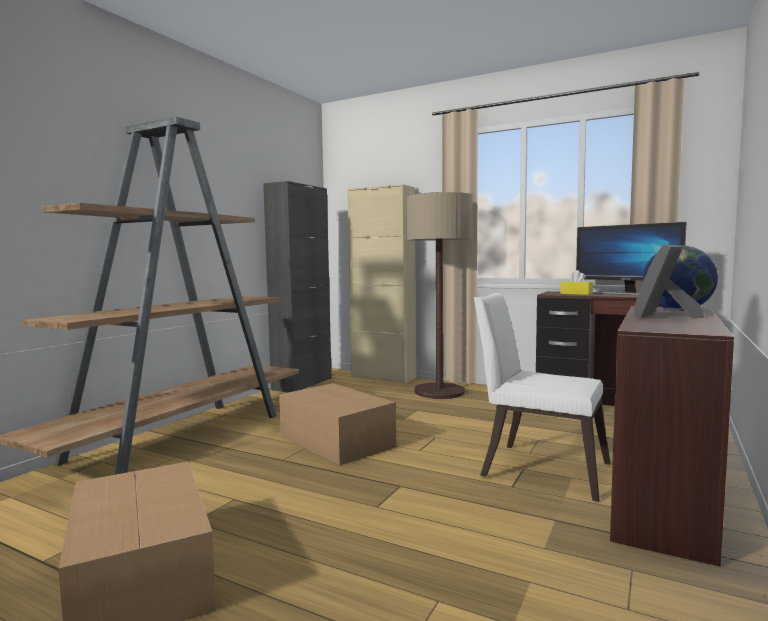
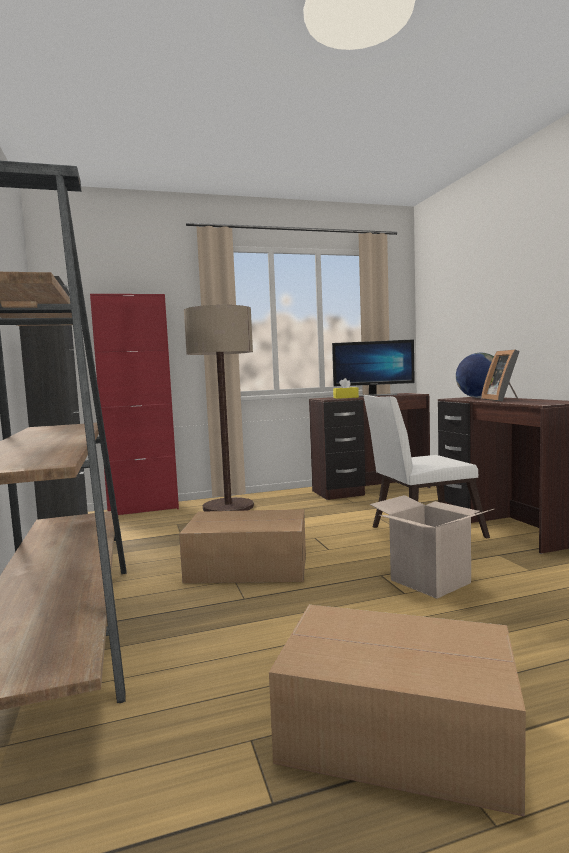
camera: 45 degrees left, 0 degrees up
beige cabinet [348,184,416,384] -> red cabinet [90,294,179,515]
none -> cardboard box [370,495,494,599]

